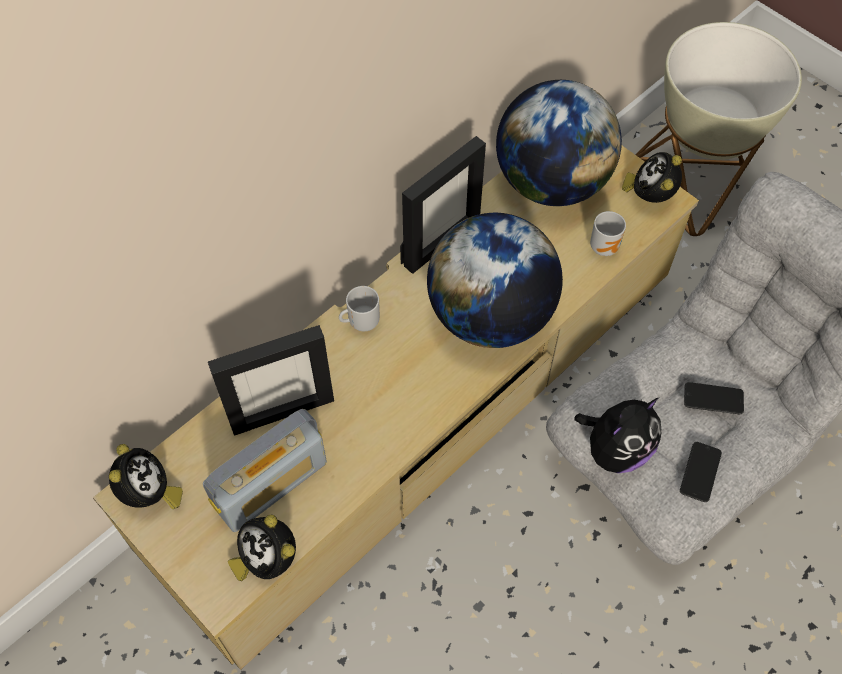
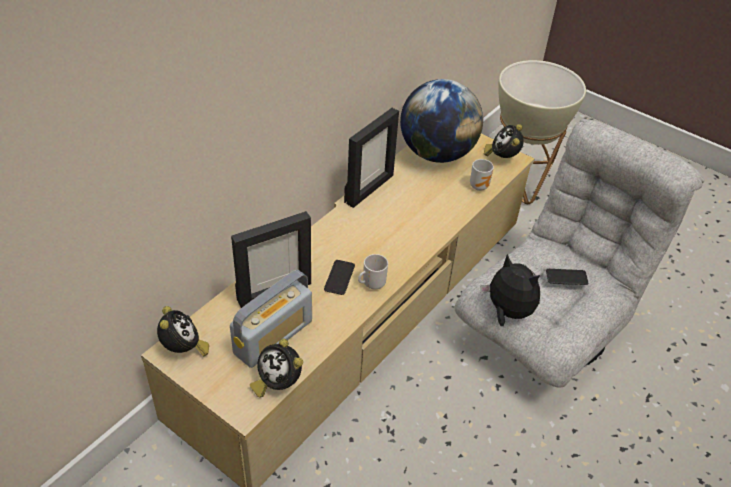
camera: 10 degrees left, 15 degrees down
mug [339,286,380,331] -> mug moved to [358,254,388,289]
globe [427,213,563,348] -> none
plush toy [574,398,662,473] -> plush toy turned 90 degrees counterclockwise [480,254,540,326]
phone [680,442,722,502] -> phone moved to [324,260,355,295]

